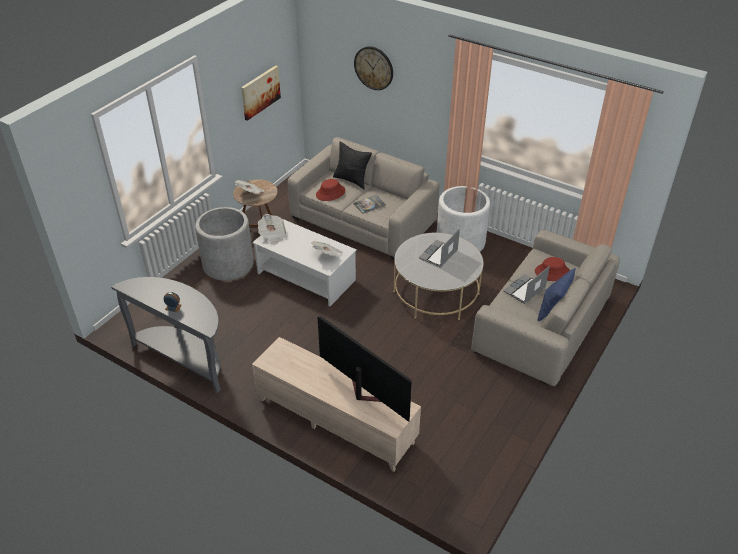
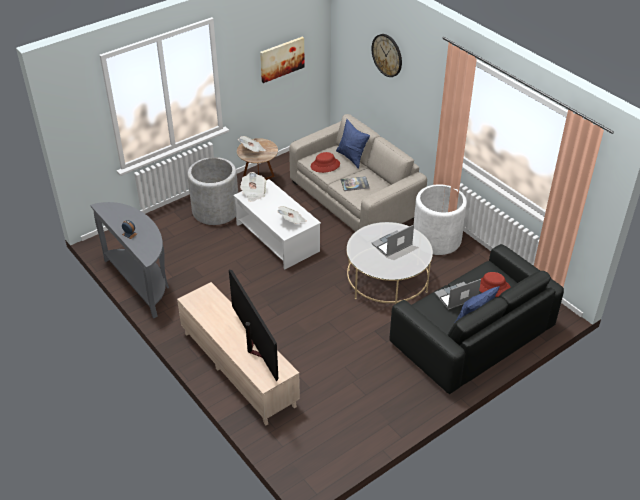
camera: 20 degrees right, 0 degrees up
black pillow [333,141,372,189] -> blue pillow [336,119,370,169]
beige sofa [471,230,620,387] -> black sofa [389,244,564,394]

